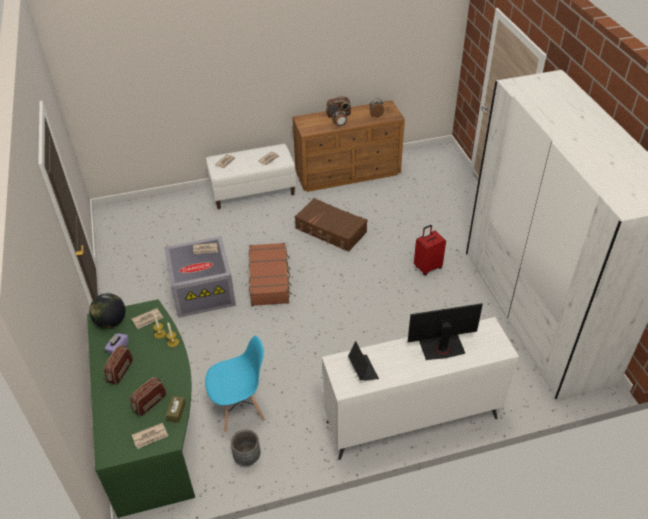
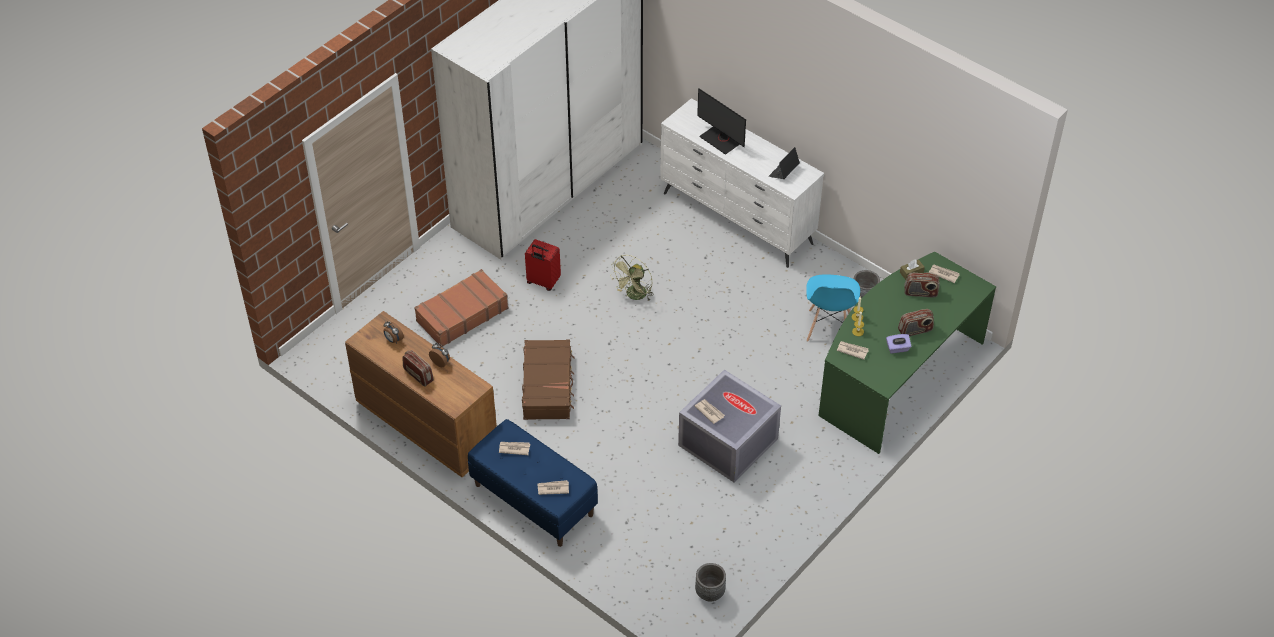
camera: 125 degrees left, 5 degrees up
globe [89,293,126,328] -> none
blue chair [205,336,265,432] -> blue chair turned 120 degrees counterclockwise [806,274,860,342]
white bench [206,144,296,209] -> blue bench [468,419,598,547]
brown suitcase [249,243,292,306] -> brown suitcase moved to [414,269,508,347]
none -> green fan [610,255,654,301]
none -> grey planter [695,563,726,602]

